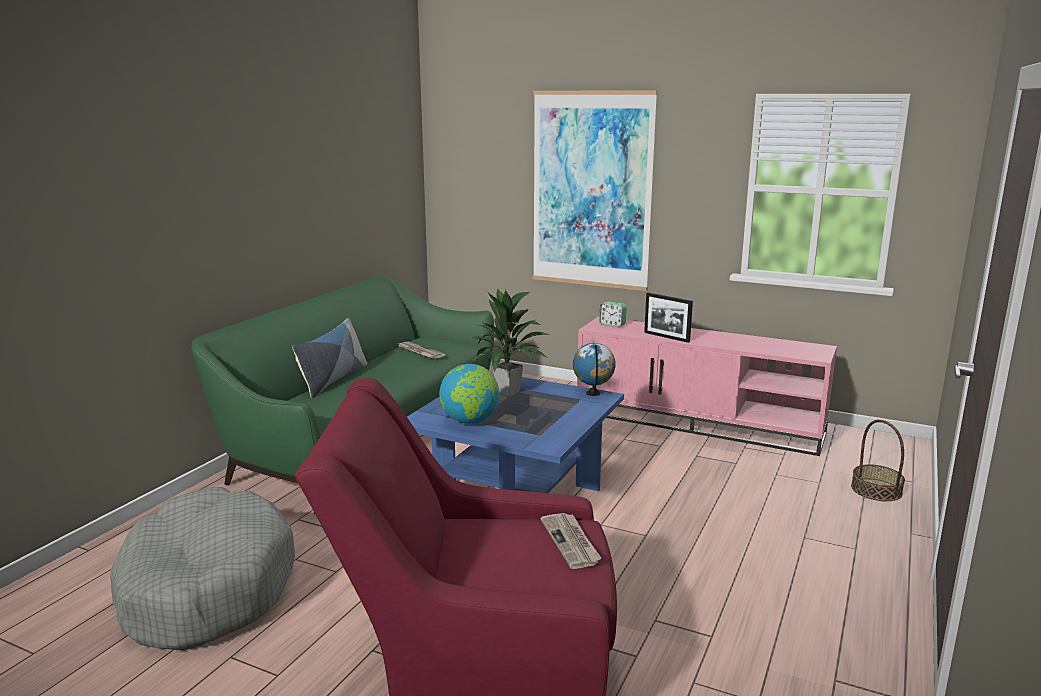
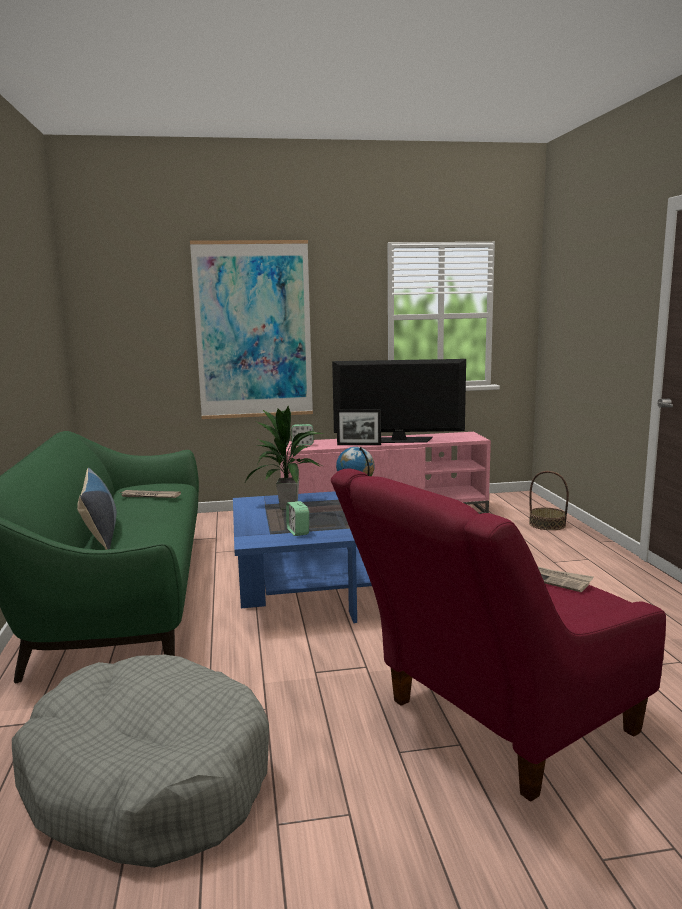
camera: 35 degrees left, 5 degrees down
globe [439,364,500,424] -> alarm clock [286,501,309,536]
none -> television [332,359,466,443]

